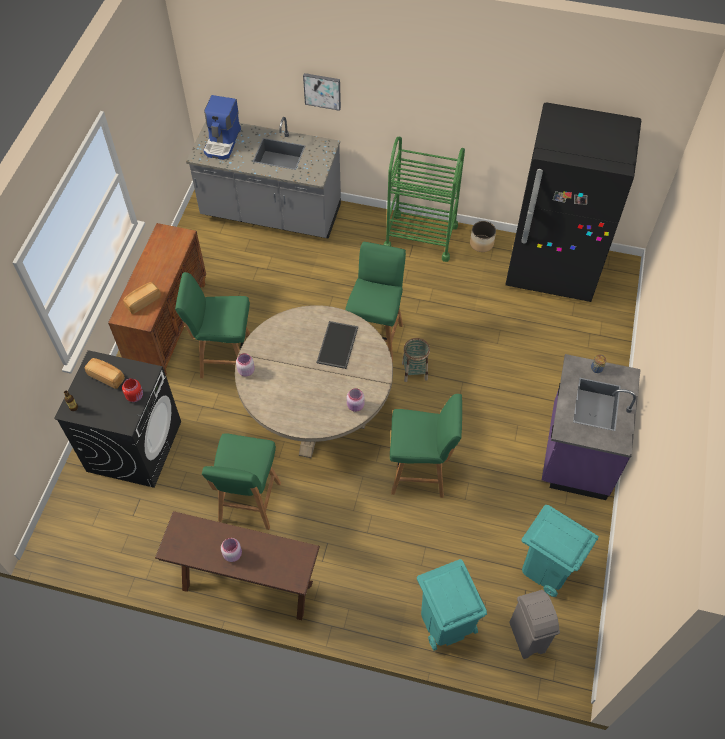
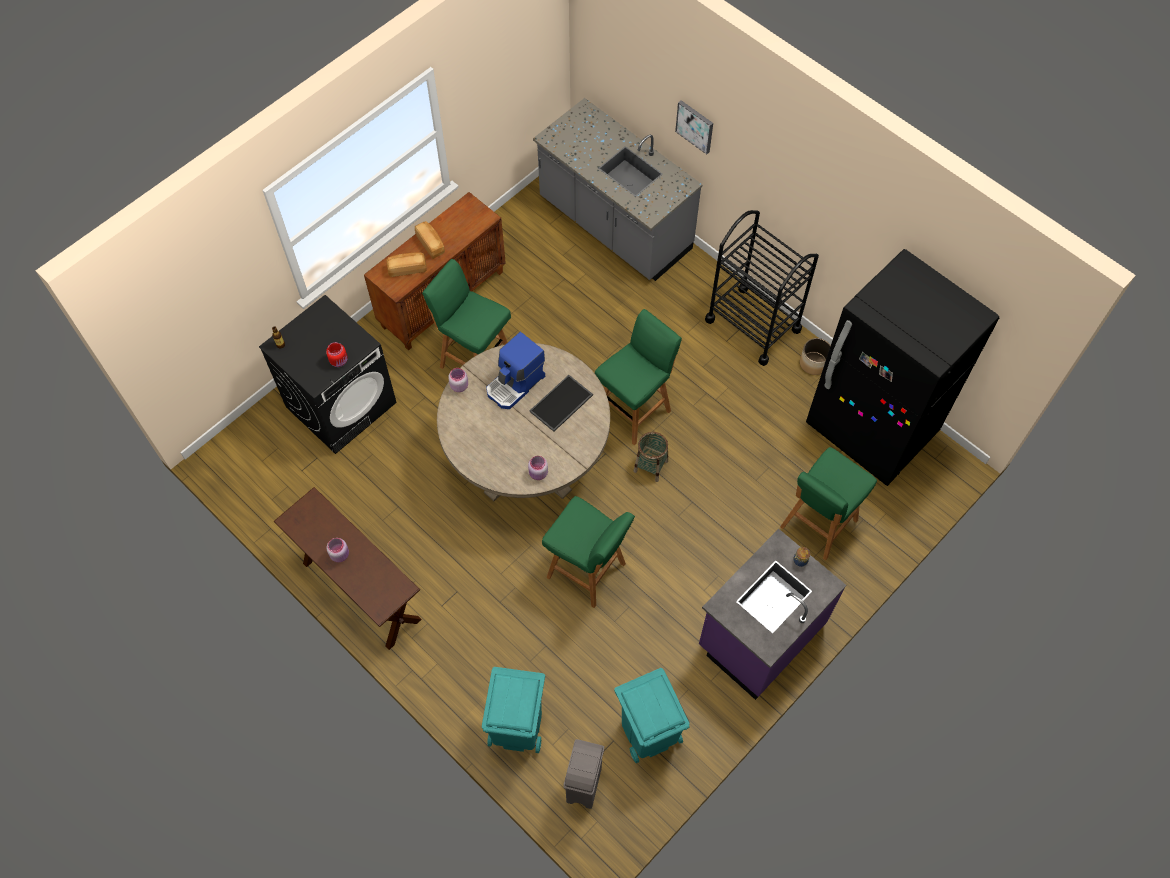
camera: 30 degrees right, 5 degrees up
bread [84,358,125,389] -> bread moved to [415,221,445,259]
green stool [202,433,281,530] -> green stool moved to [780,447,877,560]
coffee machine [204,95,241,160] -> coffee machine moved to [486,332,545,409]
green cart [384,137,465,262] -> black cart [705,210,819,366]

